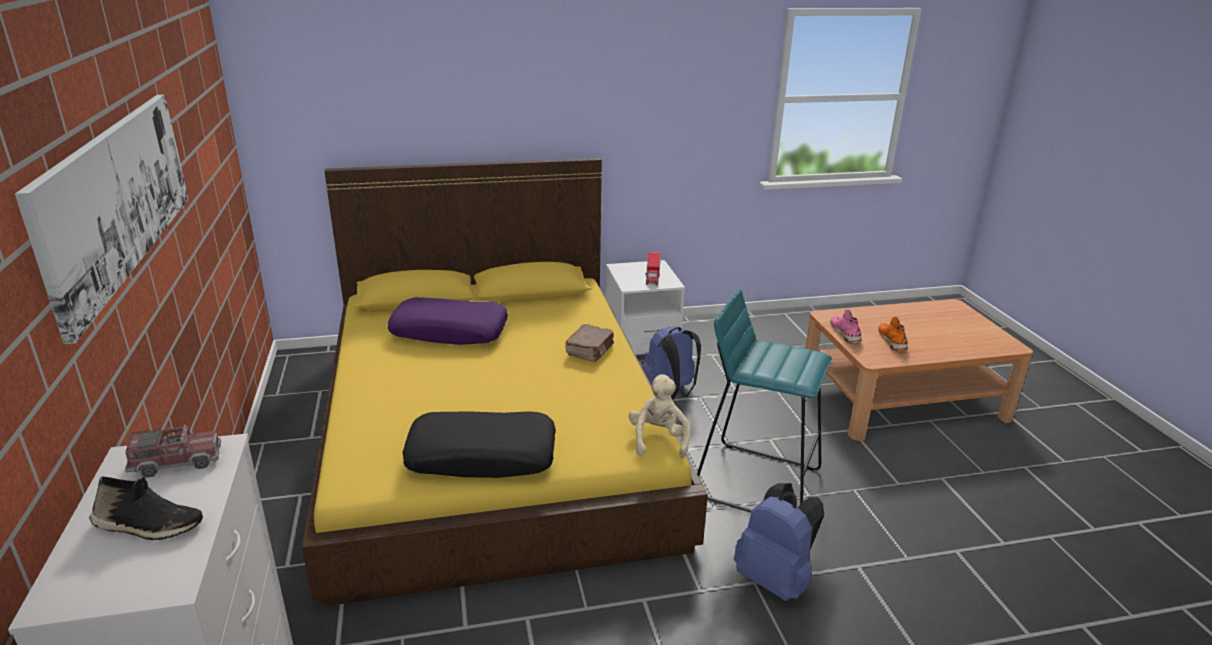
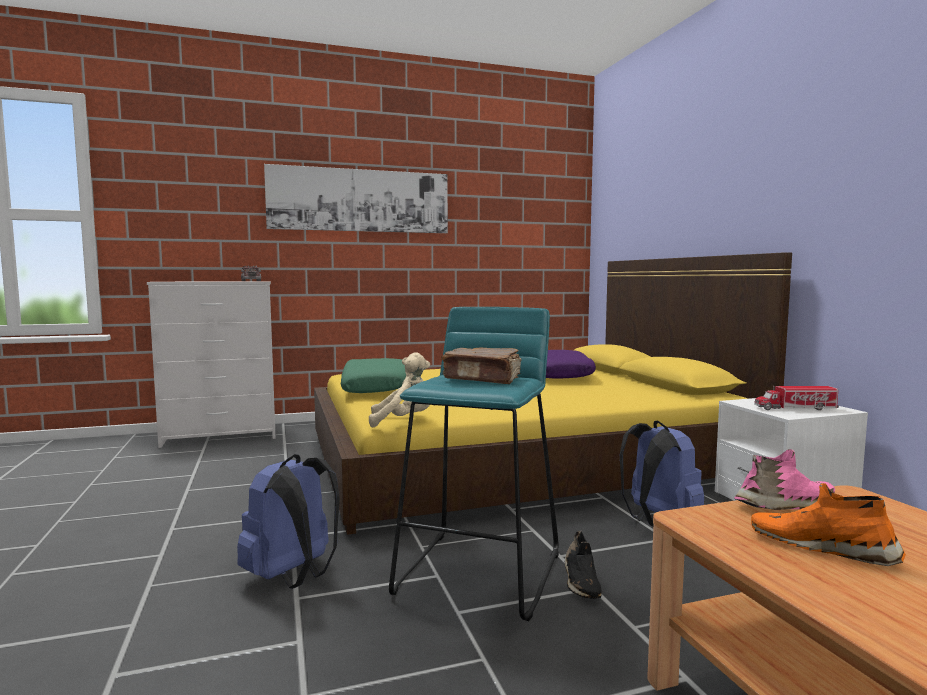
camera: 85 degrees right, 20 degrees down
black shoe [89,476,203,540] -> black shoe moved to [565,531,602,599]
black pillow [402,411,556,478] -> green pillow [341,358,406,393]
brown book [565,324,614,361] -> brown book moved to [441,348,522,384]
orange shoe [878,317,908,351] -> orange shoe turned 135 degrees counterclockwise [751,483,906,566]

